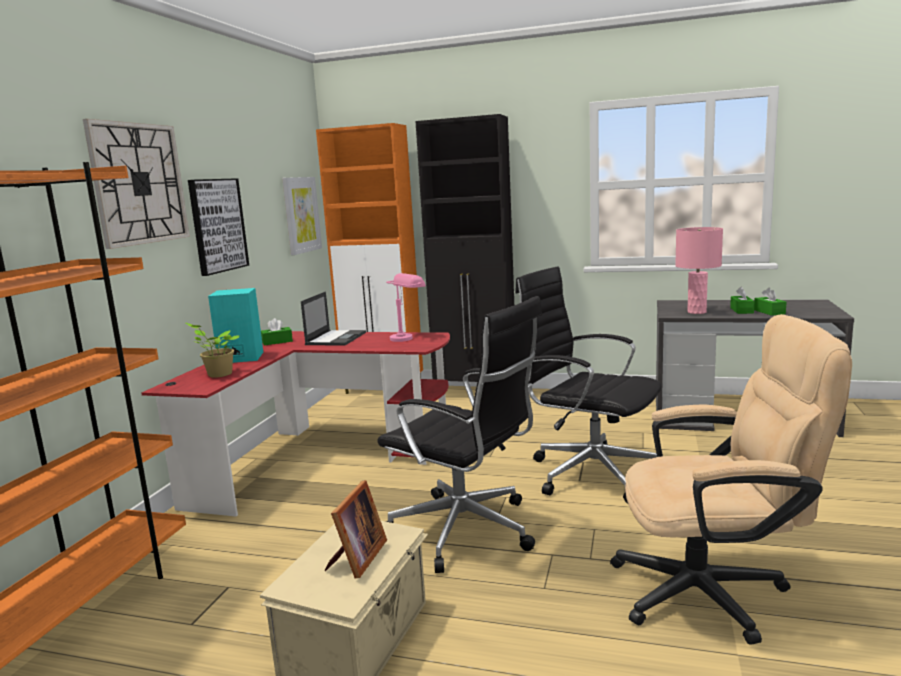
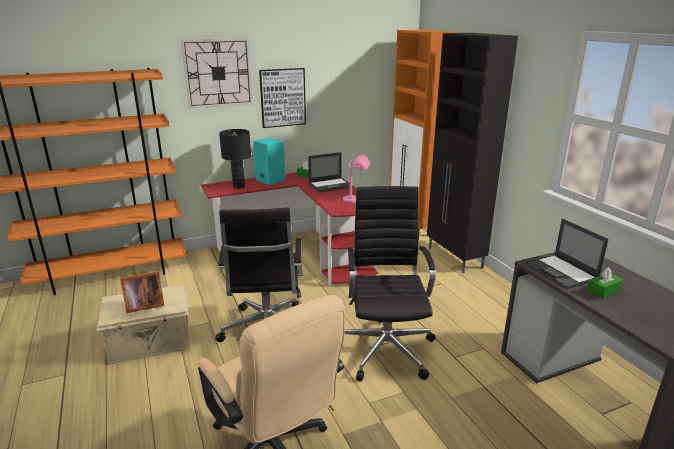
camera: 50 degrees right, 10 degrees up
potted plant [186,323,240,378] -> black table lamp [219,129,251,189]
picture [282,177,322,255] -> none
pink table lamp [675,227,723,314] -> laptop [525,218,609,289]
green tissue box [754,288,786,316] -> none

